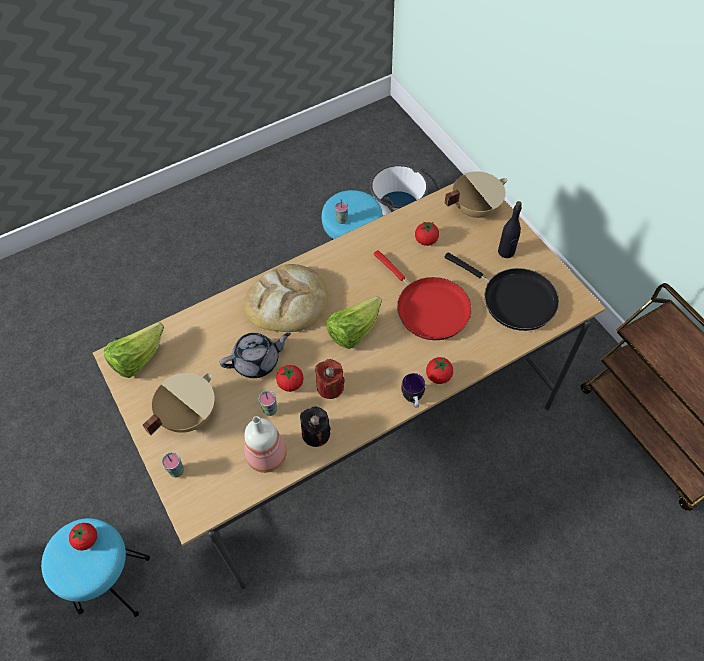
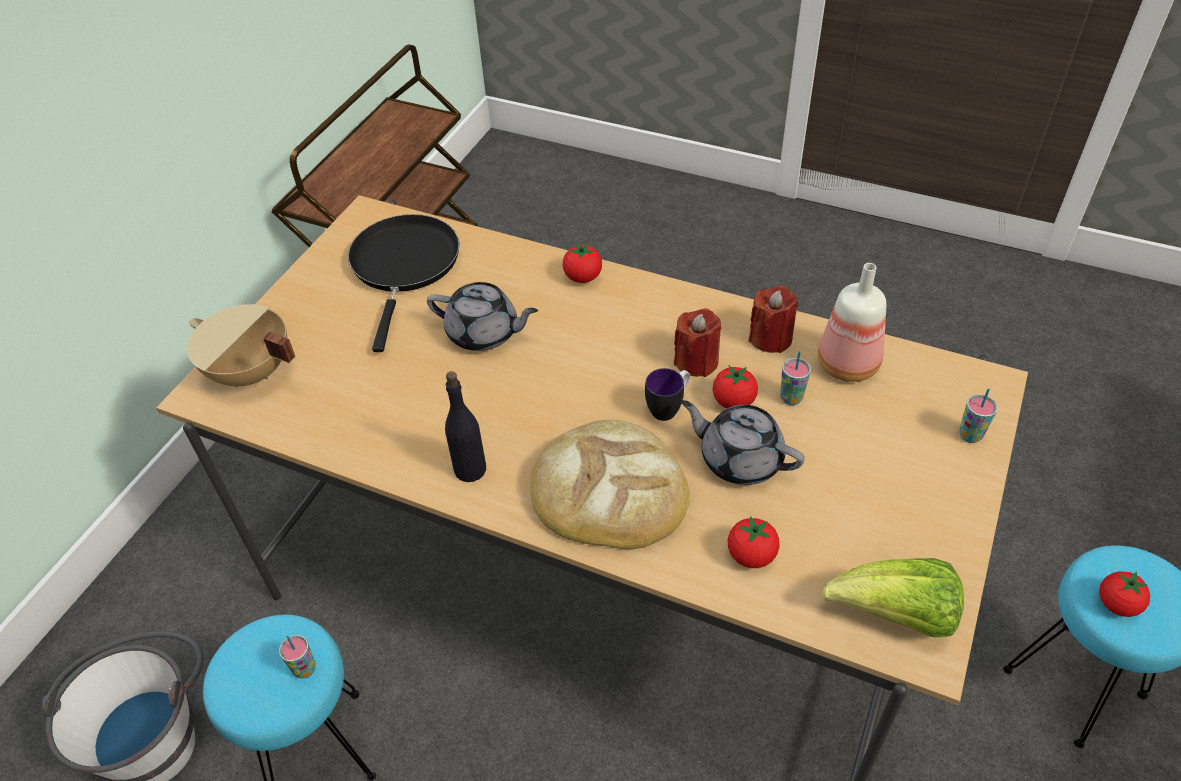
camera: 125 degrees left, 10 degrees down
beige cooking pot [143,373,215,435] -> none
black candle [300,406,331,447] -> red candle [748,285,798,353]
lettuce [326,296,381,349] -> none
red frying pan [374,250,472,340] -> grey teapot [427,282,538,351]
mug [401,373,425,408] -> mug moved to [645,368,690,421]
tomato [415,222,439,246] -> tomato moved to [728,516,780,568]
black bottle [498,201,522,258] -> black bottle moved to [445,371,486,482]

